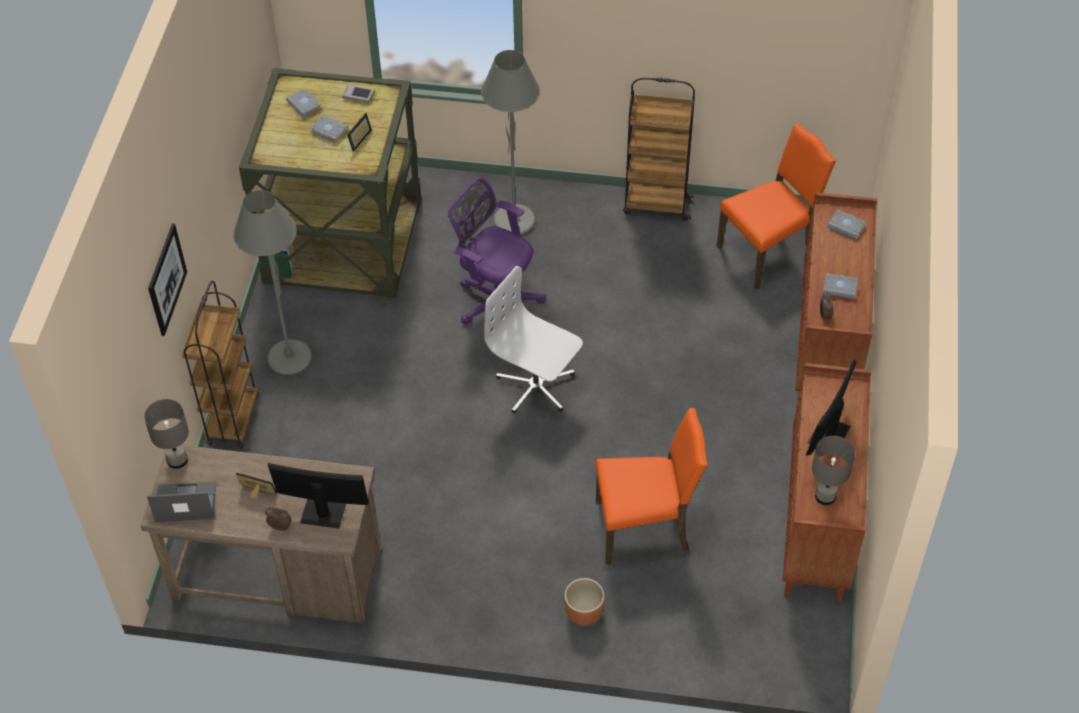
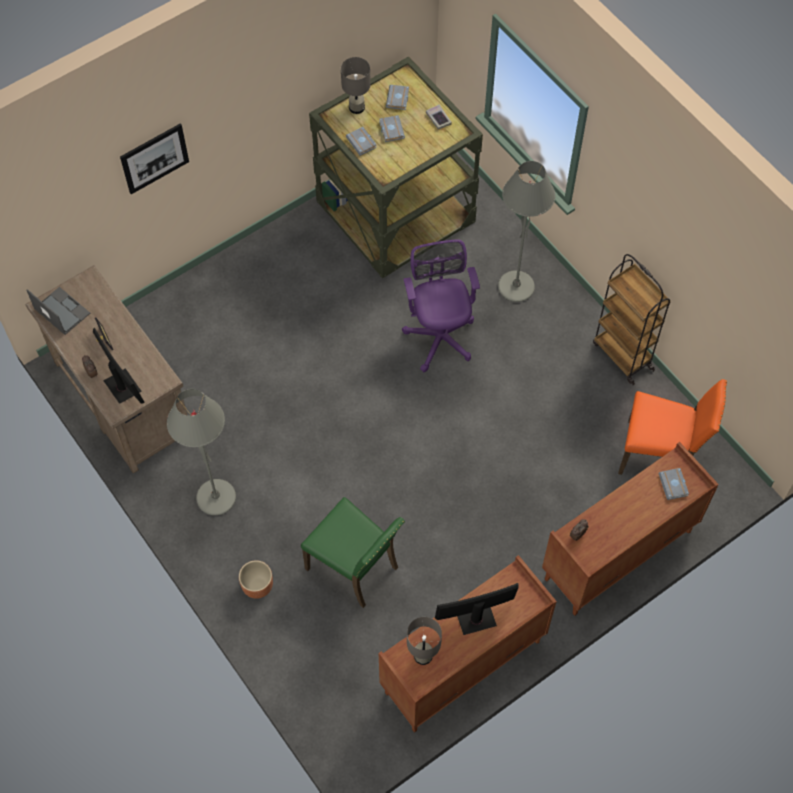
camera: 45 degrees right, 10 degrees up
grey table lamp [144,399,189,469] -> grey table lamp moved to [341,57,371,114]
brown cart [182,281,260,449] -> none
grey floor lamp [233,190,312,375] -> grey floor lamp moved to [167,389,236,516]
picture frame [347,113,372,152] -> none
white office chair [484,266,583,414] -> none
orange chair [595,408,708,565] -> green chair [301,497,405,608]
grey book [823,273,858,299] -> grey book moved to [346,127,377,156]

